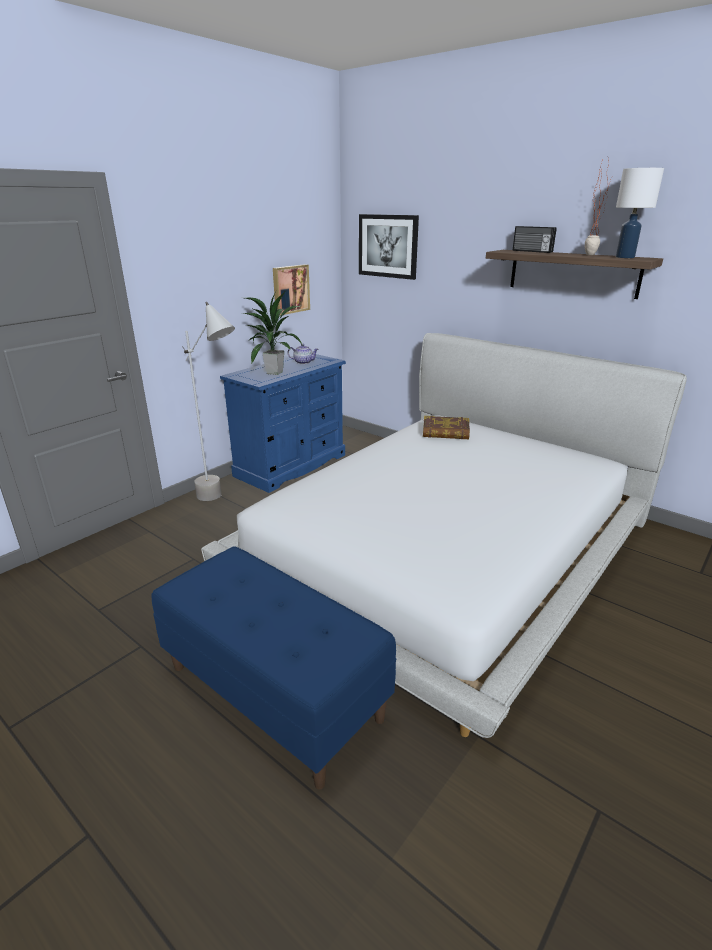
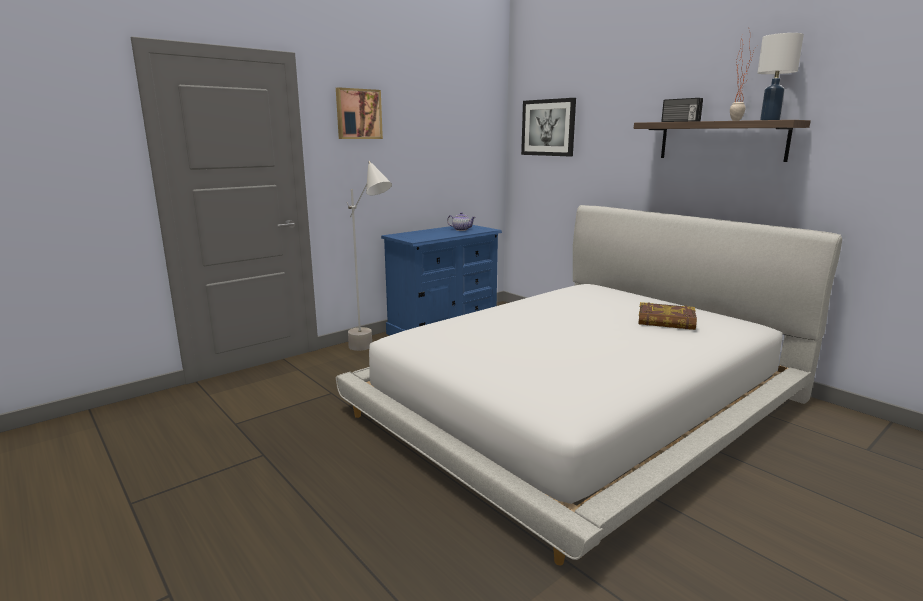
camera: 10 degrees right, 10 degrees down
blue bench [152,546,396,789] -> none
potted plant [242,289,302,375] -> none
picture [273,264,310,316] -> picture moved to [336,87,383,139]
book [423,416,470,439] -> book moved to [638,302,697,330]

